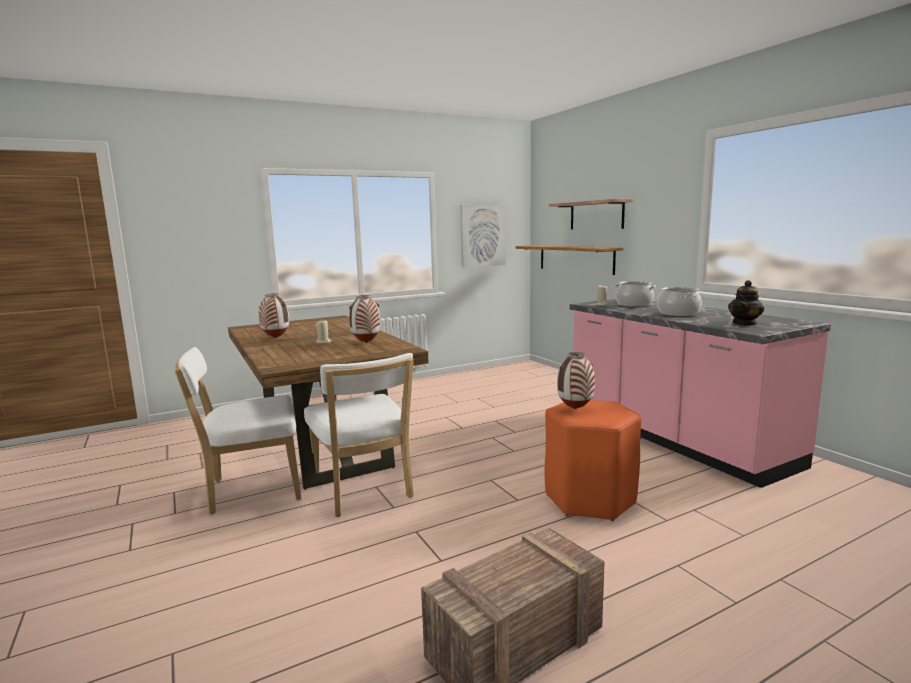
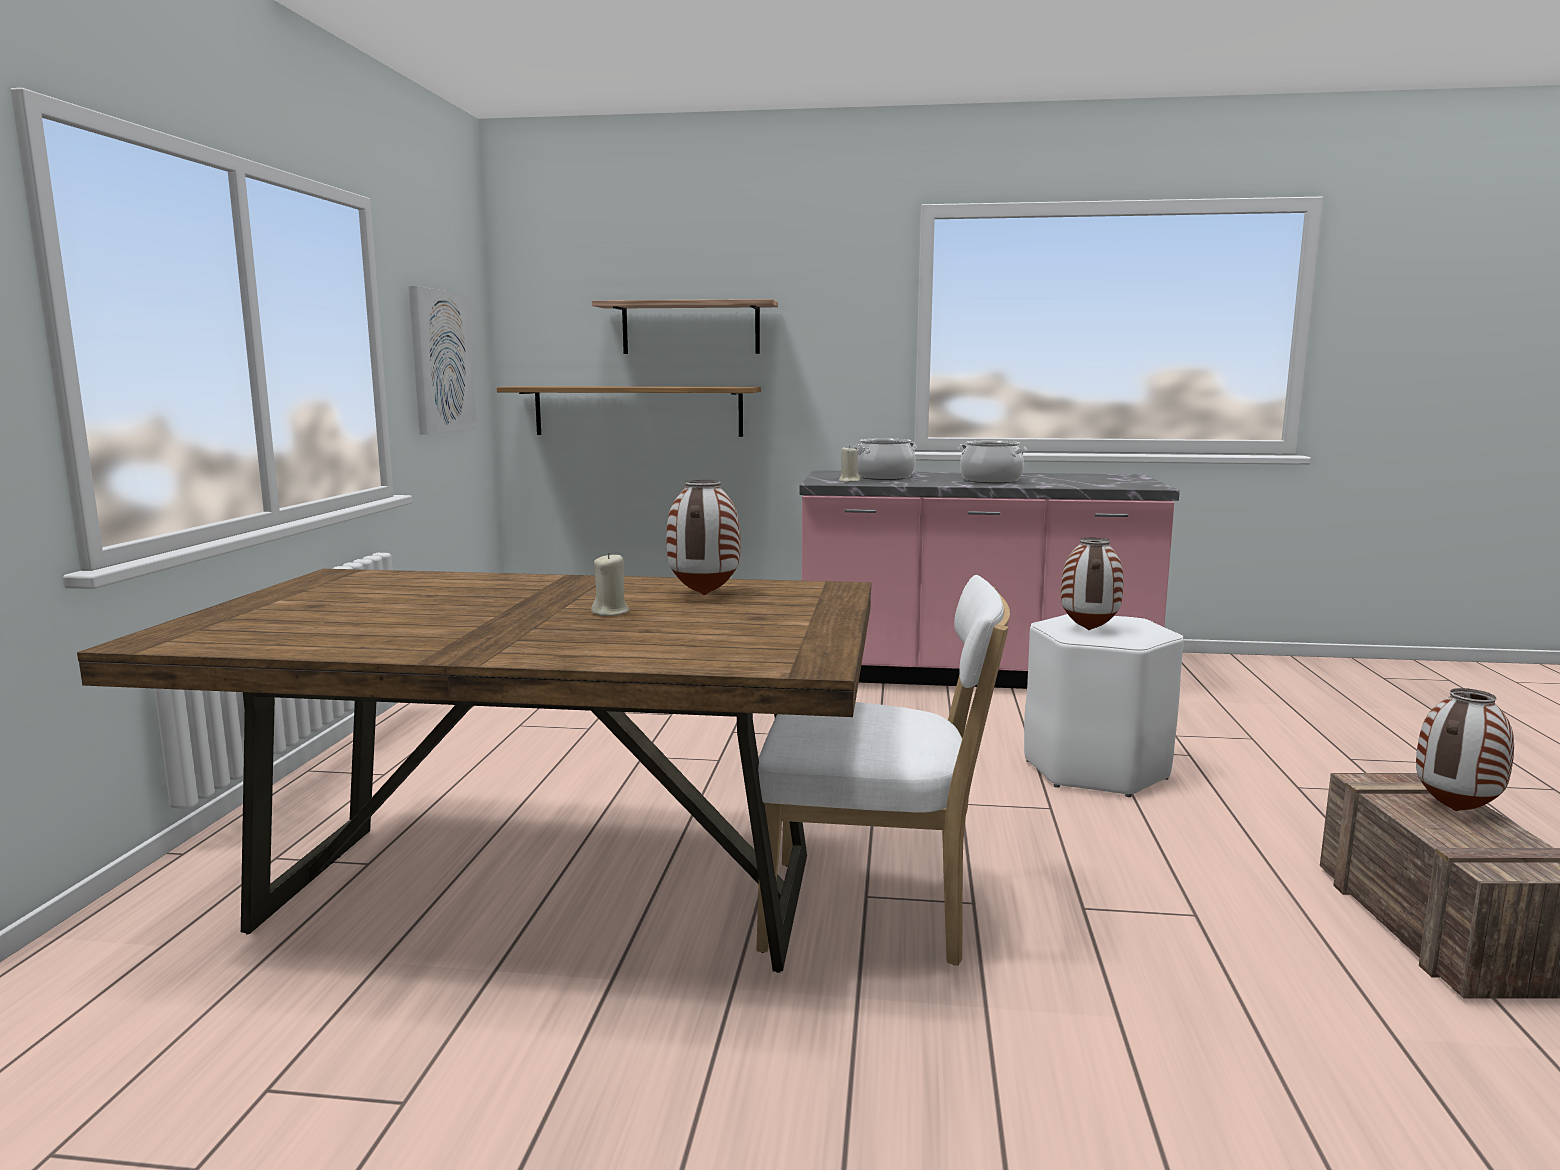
camera: 55 degrees left, 0 degrees up
white chair [174,347,301,514] -> none
vase [259,293,289,338] -> vase moved to [1416,688,1514,811]
orange stool [545,400,642,521] -> white stool [1024,614,1184,797]
teapot [728,280,764,326] -> none

